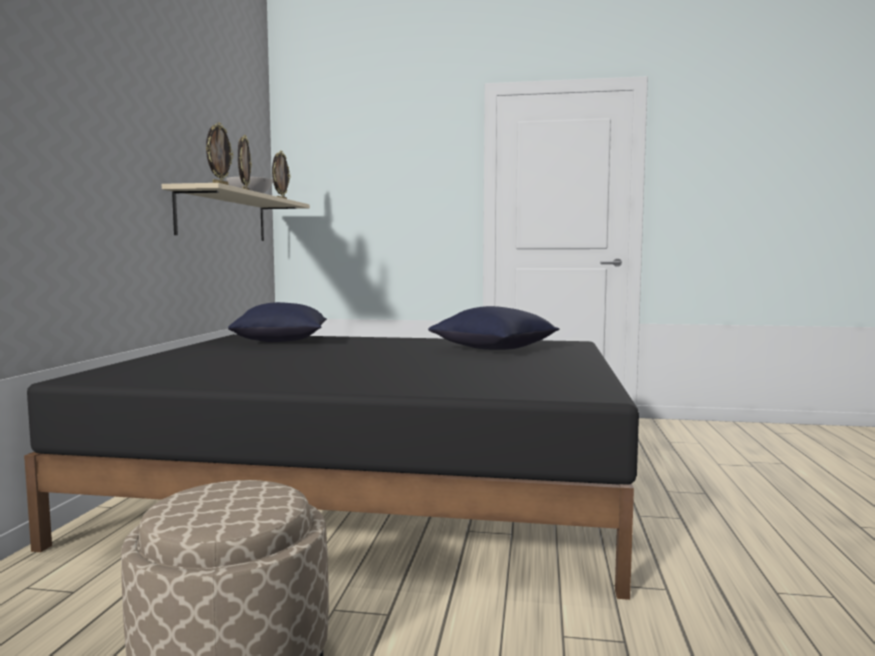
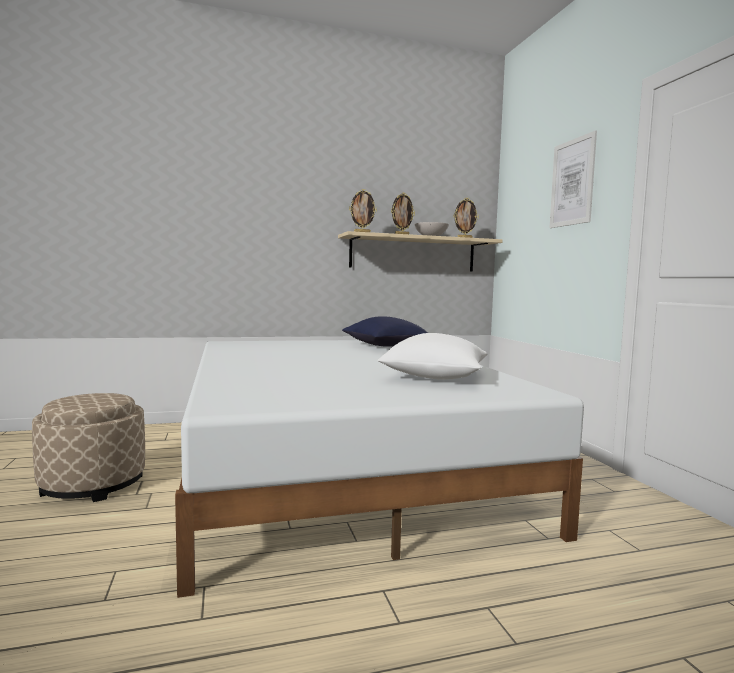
camera: 65 degrees right, 0 degrees up
black bed [24,334,639,600] -> white bed [175,340,584,598]
blue pillow [428,306,560,350] -> white pillow [378,333,488,380]
none -> picture [550,130,597,228]

